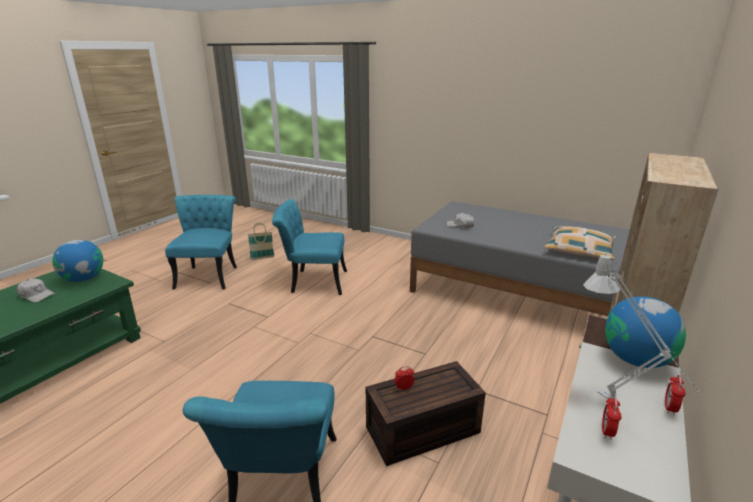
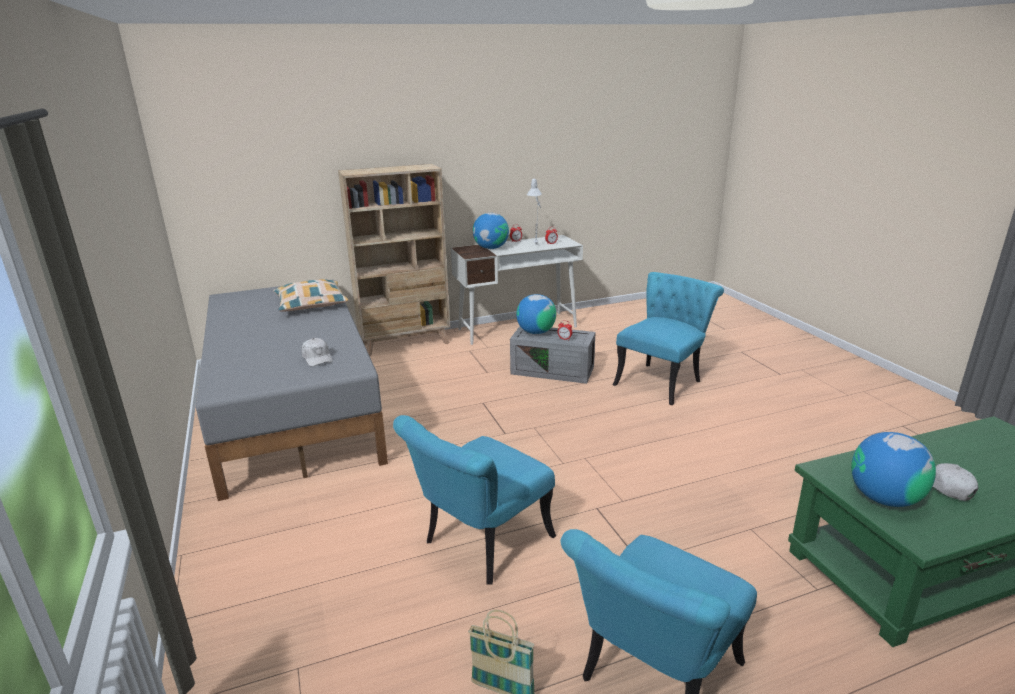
camera: 140 degrees left, 0 degrees up
turquoise chair [272,199,347,295] -> turquoise chair turned 90 degrees clockwise [393,415,556,585]
brown storage box [366,361,486,466] -> grey storage box [510,326,595,384]
none -> globe [516,294,556,334]

